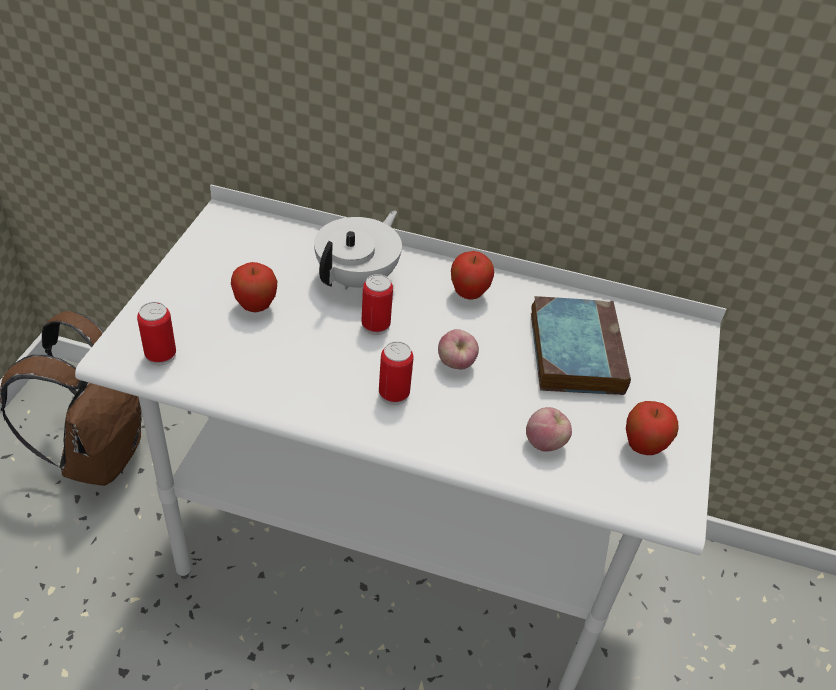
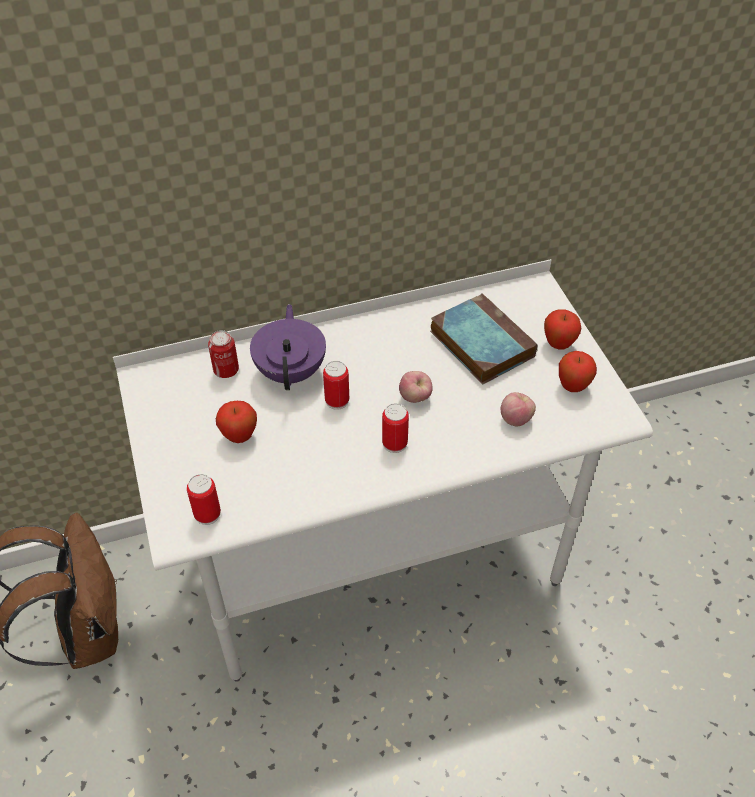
camera: 30 degrees left, 5 degrees up
white teapot [314,211,402,289] -> purple teapot [250,304,326,390]
apple [451,251,494,300] -> apple moved to [544,309,581,349]
none -> can [208,330,239,378]

